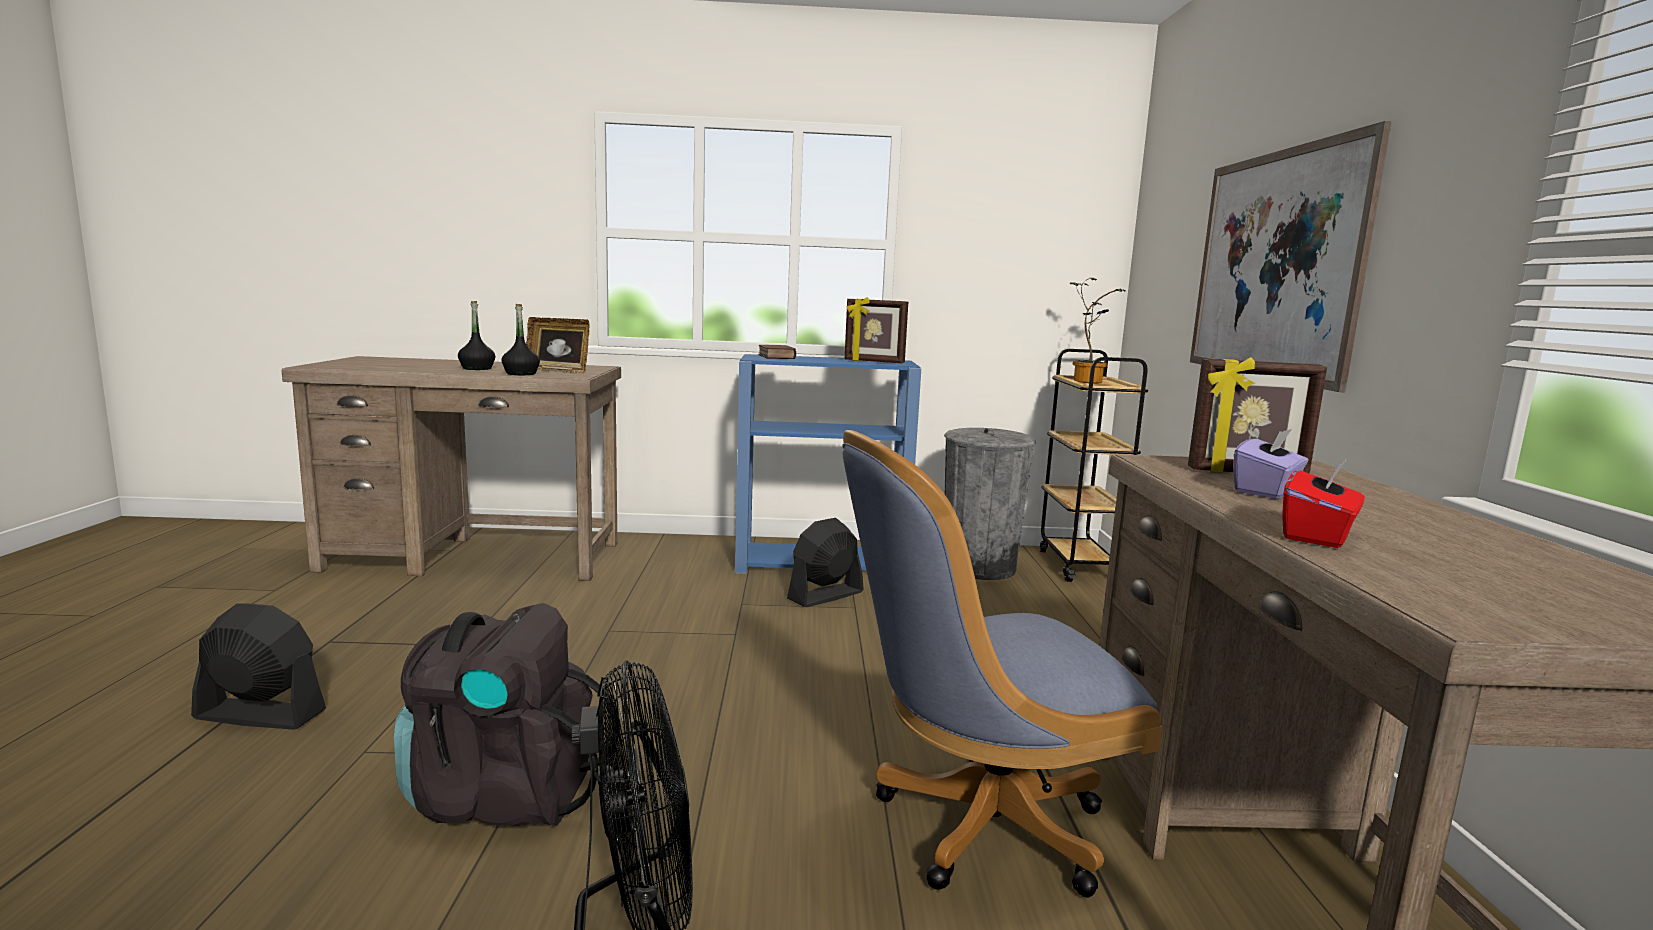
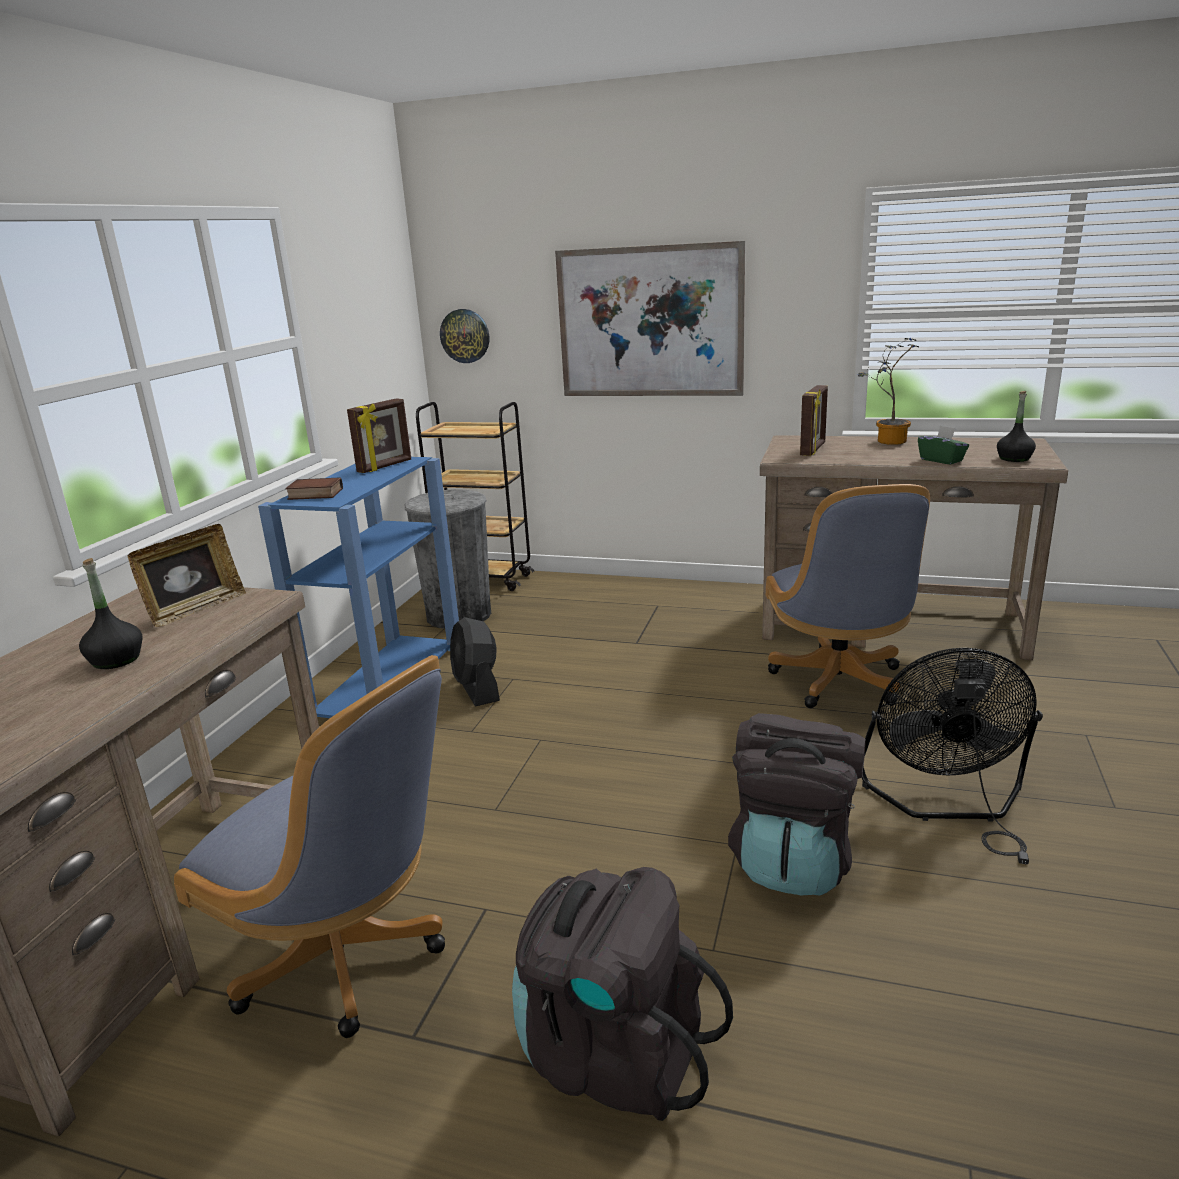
camera: 70 degrees left, 10 degrees up
black fan [191,603,326,730] -> black backpack [512,867,733,1121]
black bottle [501,304,540,375] -> black bottle moved to [997,391,1036,462]
potted plant [1070,278,1127,383] -> potted plant moved to [858,338,919,445]
purple tissue box [1234,429,1308,499] -> none
red tissue box [1282,459,1365,548] -> green tissue box [918,426,969,464]
none -> blue office chair [174,655,445,1038]
none -> wall clock [440,309,489,363]

